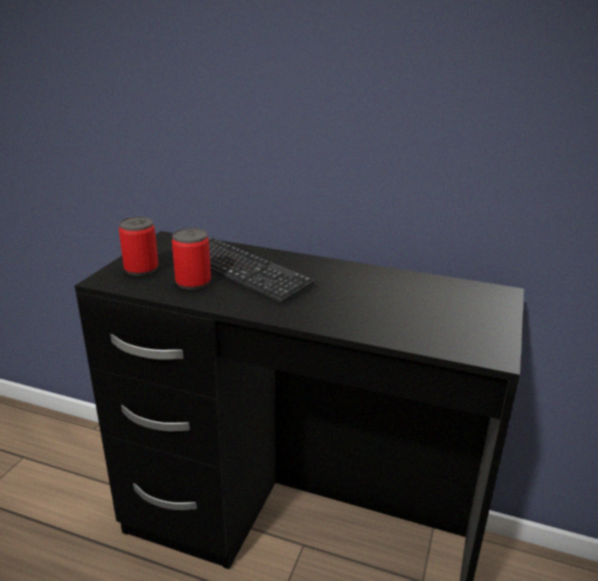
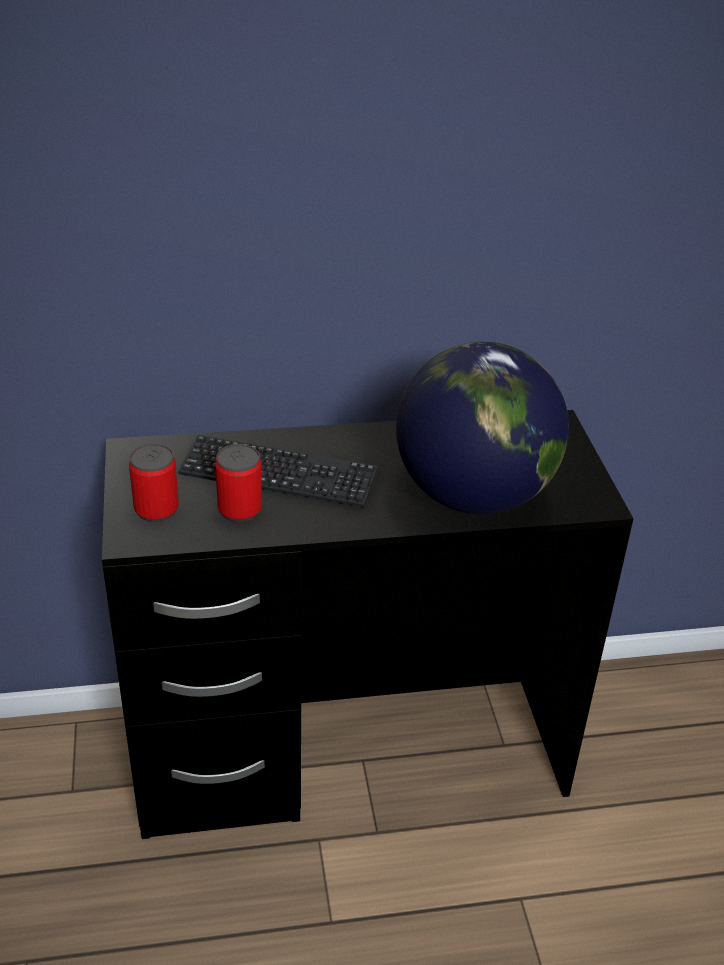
camera: 30 degrees left, 10 degrees up
none -> globe [396,342,569,514]

